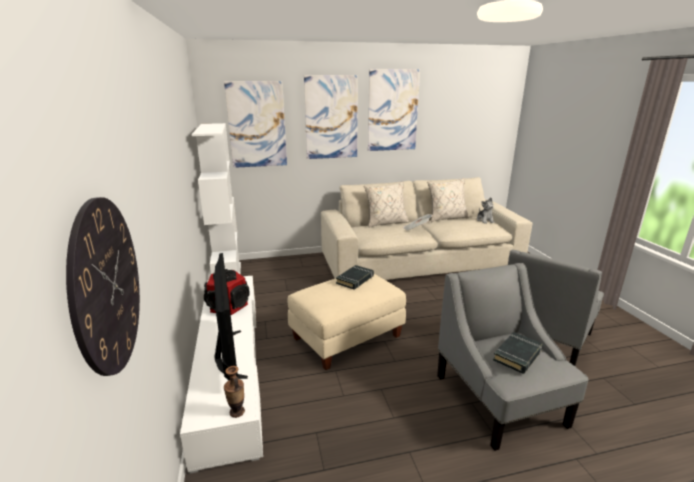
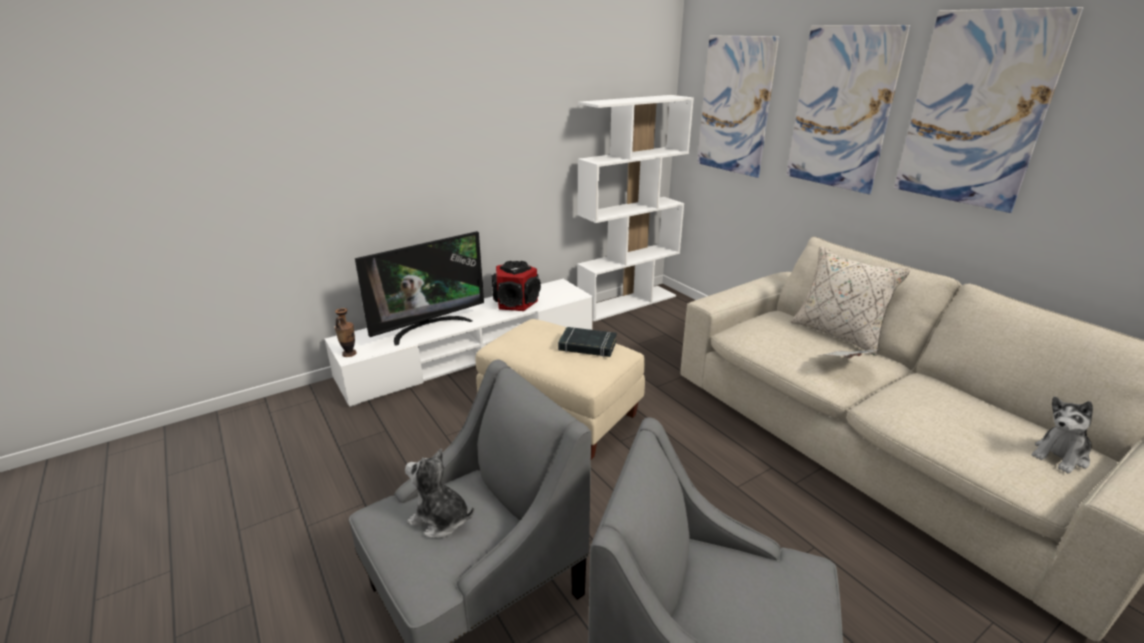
camera: 70 degrees right, 5 degrees up
wall clock [66,197,140,376] -> none
beige pillow [427,178,469,222] -> none
black book [493,332,543,374] -> plush toy [405,448,474,538]

